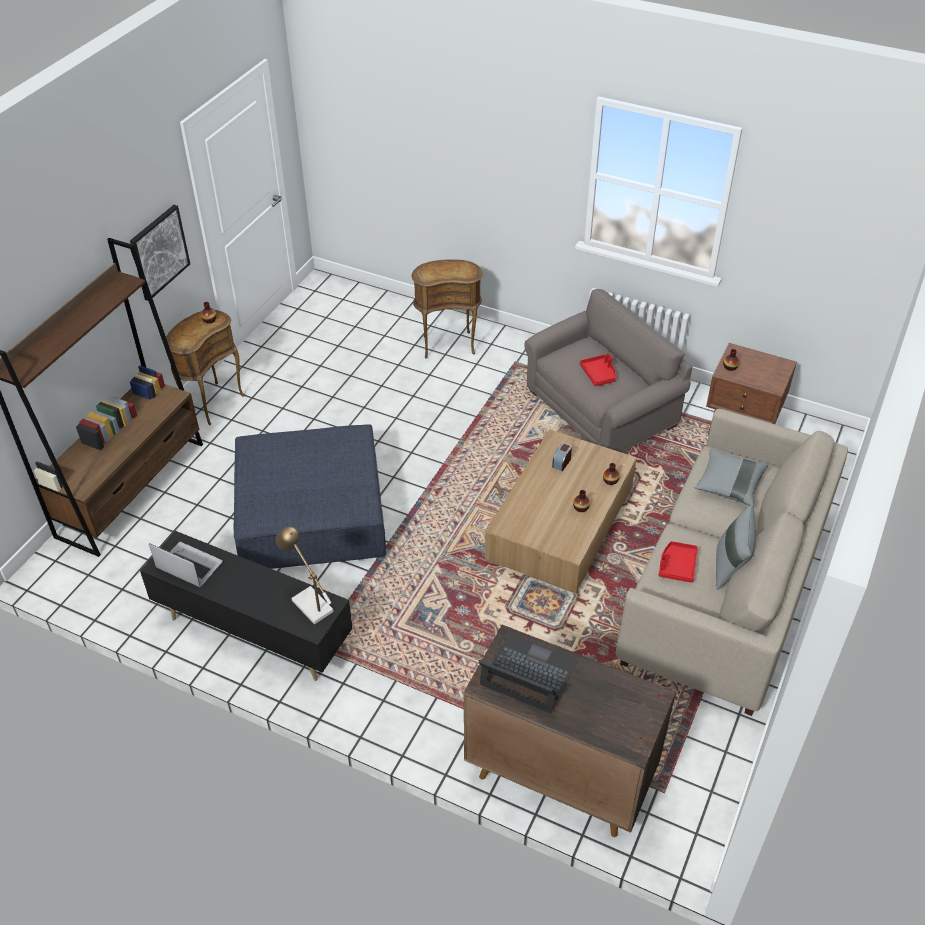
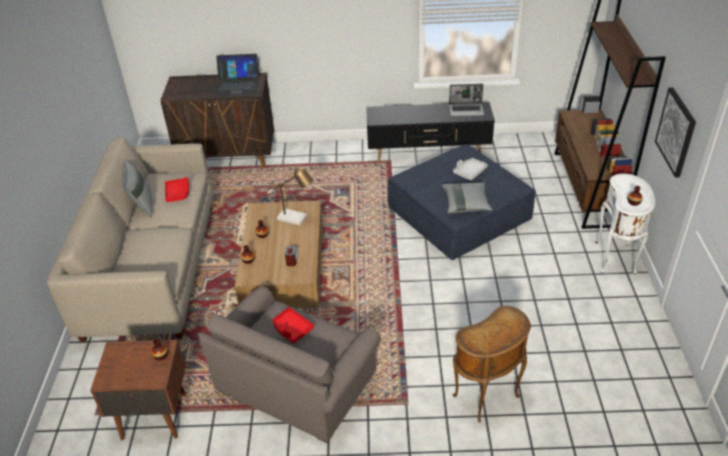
camera: 155 degrees right, 5 degrees down
brown side table [166,310,245,425] -> white side table [595,174,655,274]
table lamp [276,526,334,624] -> table lamp moved to [267,166,313,225]
grey pillow [695,449,768,507] -> grey pillow moved to [442,182,493,214]
none -> grey tray [453,158,488,180]

